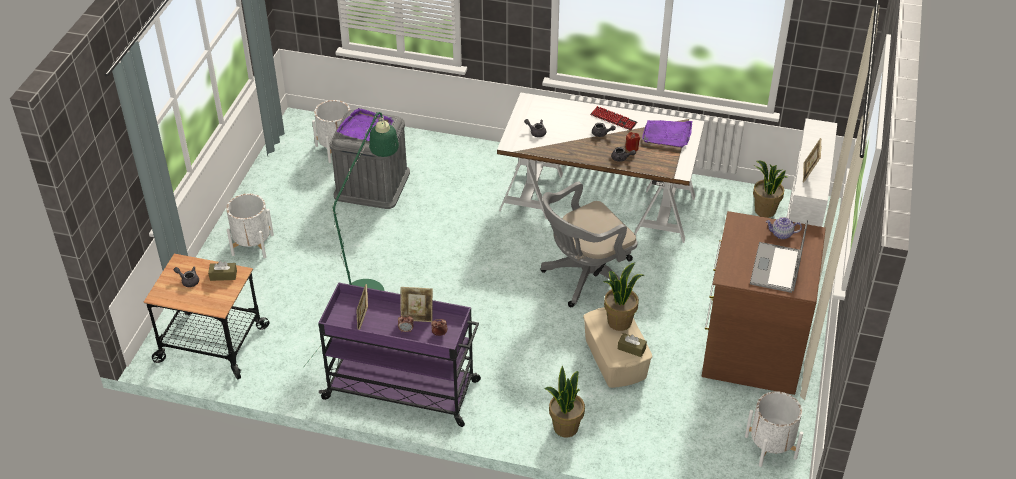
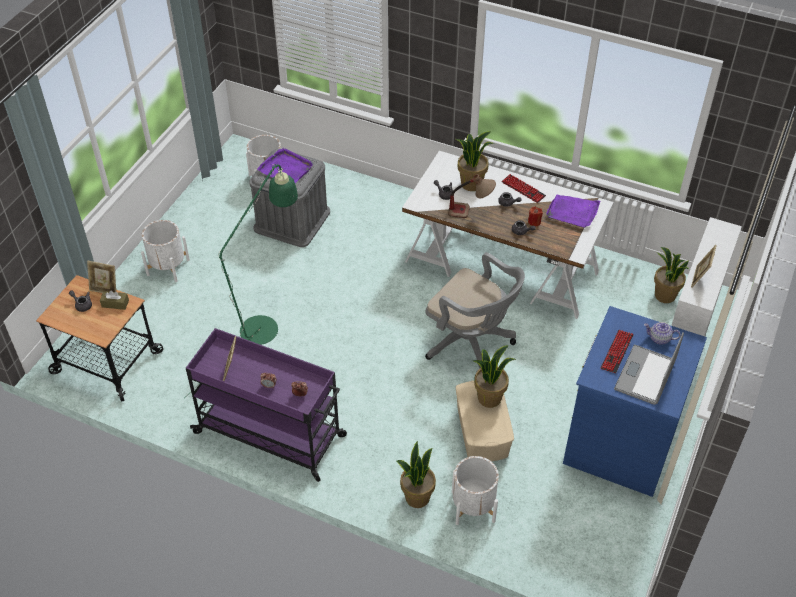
camera: 10 degrees right, 5 degrees up
picture frame [400,287,433,322] -> picture frame moved to [87,261,116,293]
grey office chair [540,181,637,307] -> grey office chair turned 120 degrees counterclockwise [425,252,525,368]
brown tissue box [618,333,647,357] -> none
brown dresser [701,211,826,395] -> blue dresser [563,306,707,497]
white planter [745,391,803,467] -> white planter moved to [452,456,499,525]
none -> table lamp [448,174,496,218]
none -> potted plant [456,131,494,191]
none -> keyboard [601,330,634,373]

